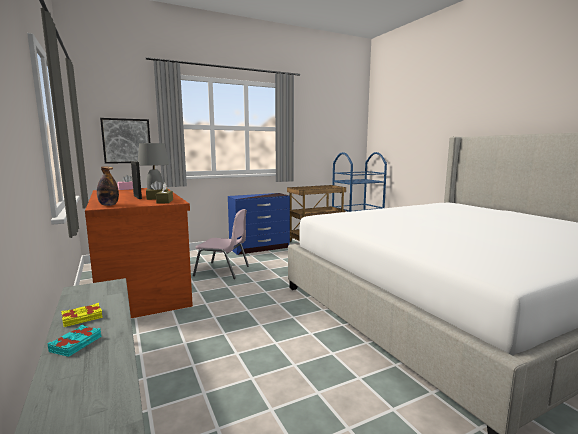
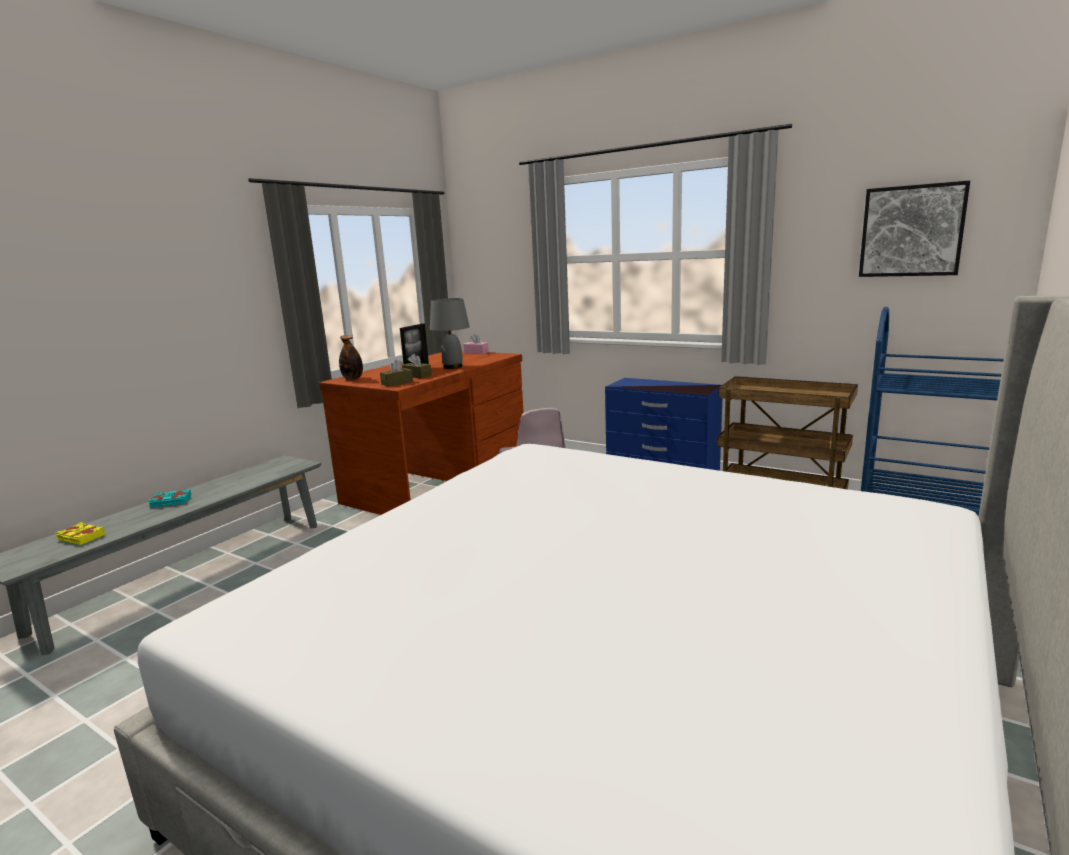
camera: 60 degrees right, 5 degrees up
yellow book [61,303,103,327] -> yellow book moved to [56,522,105,545]
picture [100,118,150,164] -> picture moved to [859,181,970,277]

